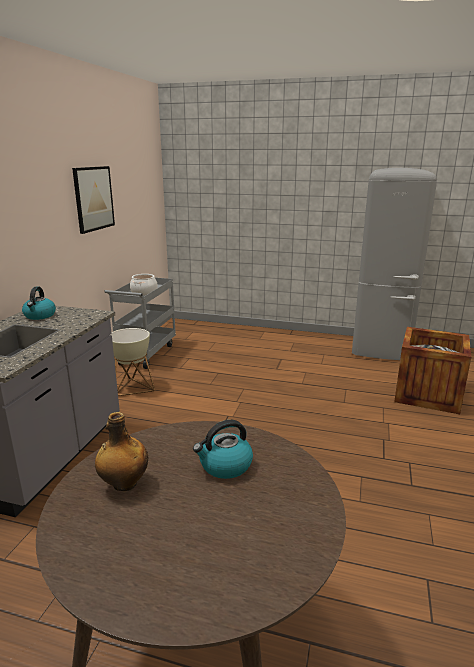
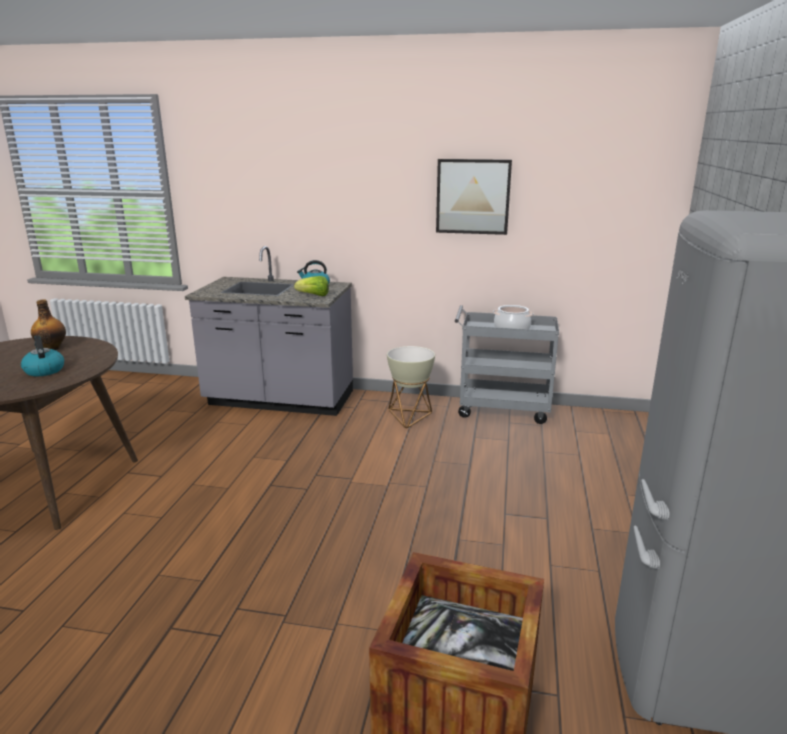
camera: 85 degrees right, 0 degrees up
none -> lettuce [294,276,329,296]

